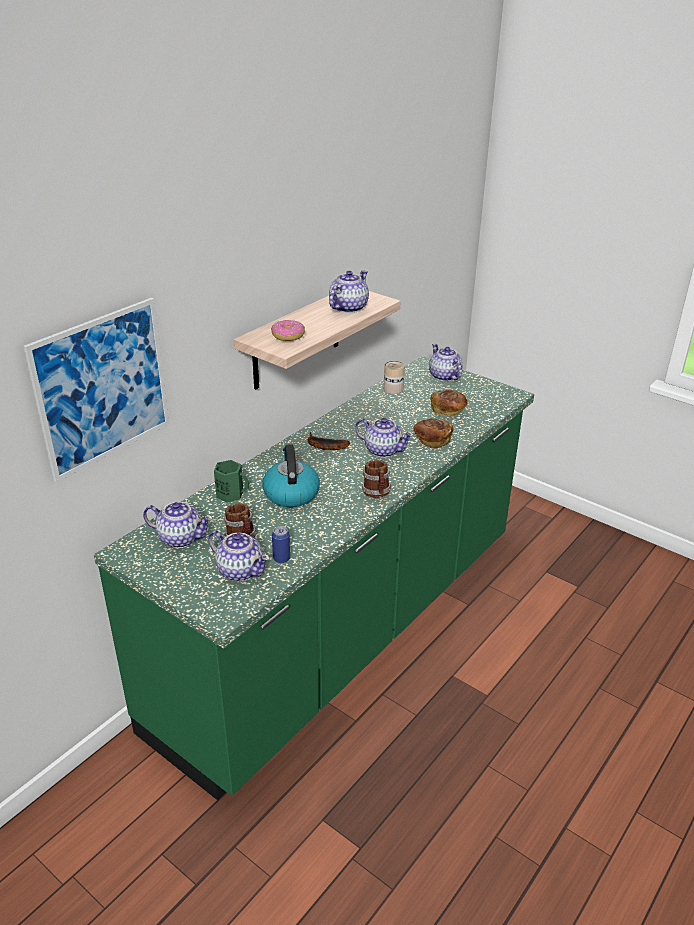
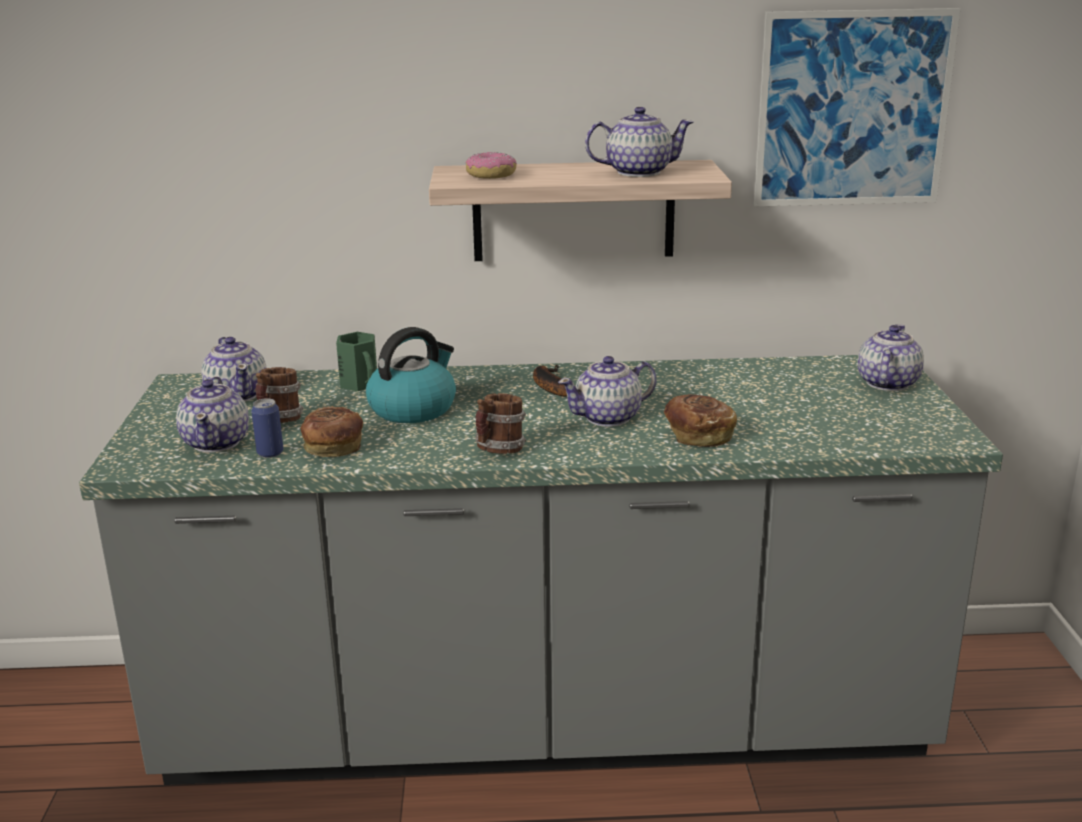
camera: 50 degrees right, 10 degrees down
picture [24,298,170,482] -> picture moved to [754,8,960,206]
green counter [94,356,534,800] -> grey counter [79,355,1003,785]
teapot [355,418,414,458] -> teapot turned 75 degrees clockwise [558,356,656,427]
can [384,361,405,394] -> none
bread [431,390,468,417] -> bread moved to [300,406,363,457]

